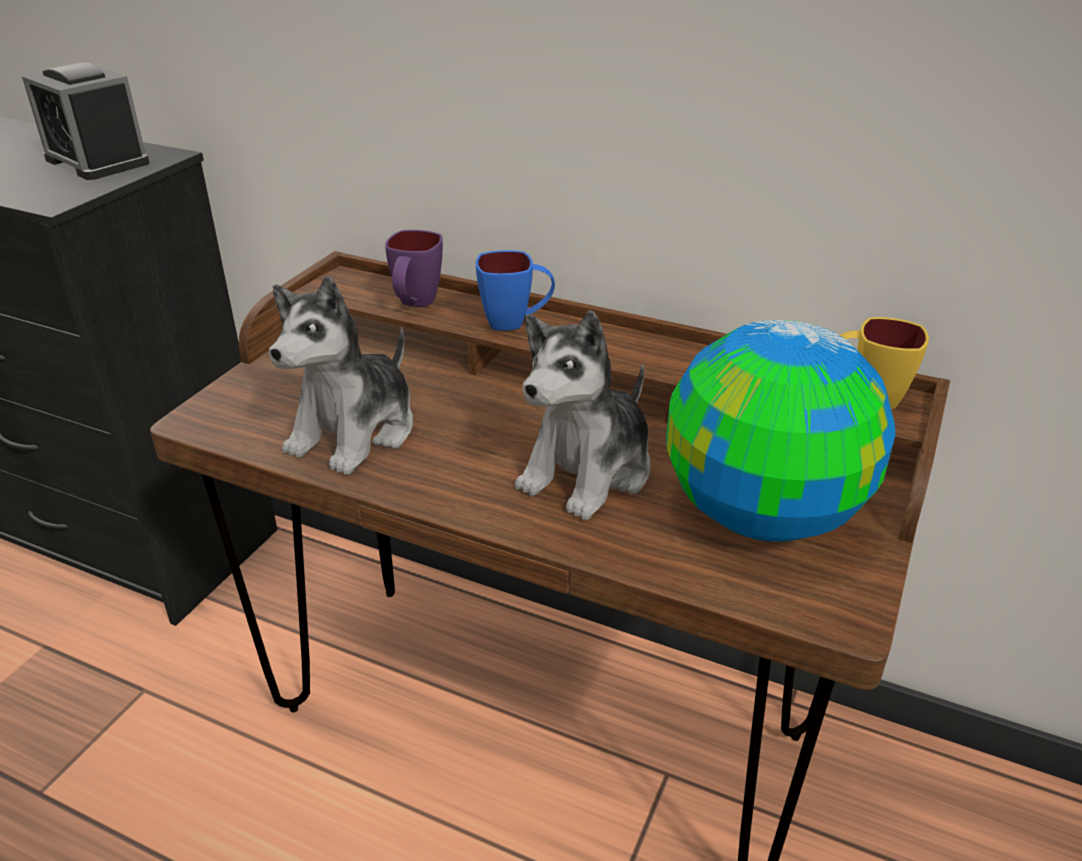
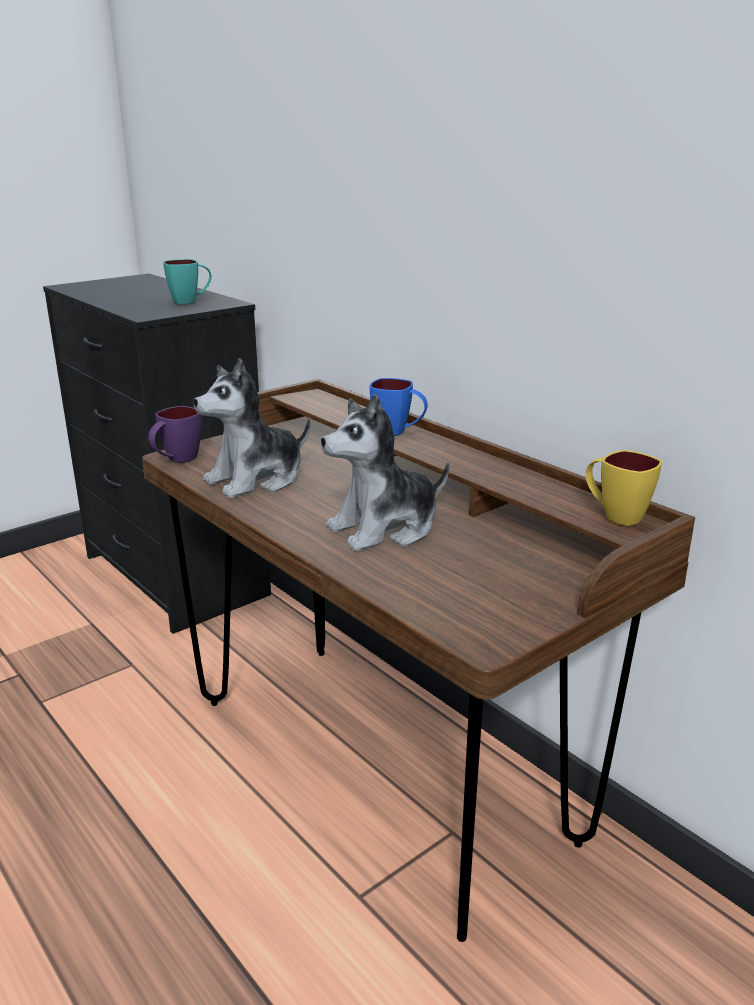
camera: 25 degrees right, 10 degrees down
alarm clock [22,62,149,180] -> turquoise mug [163,259,212,305]
purple mug [385,230,443,307] -> purple mug moved to [148,406,202,463]
globe [666,320,896,542] -> none

